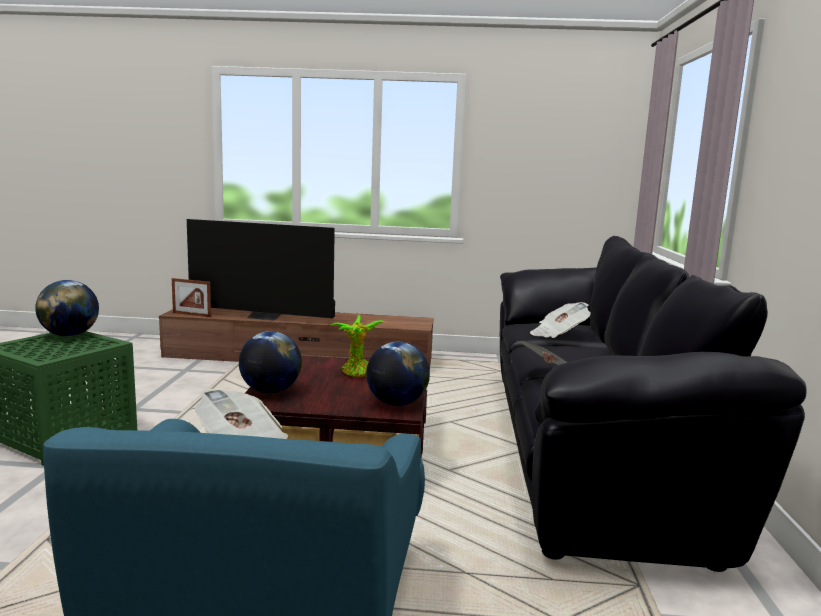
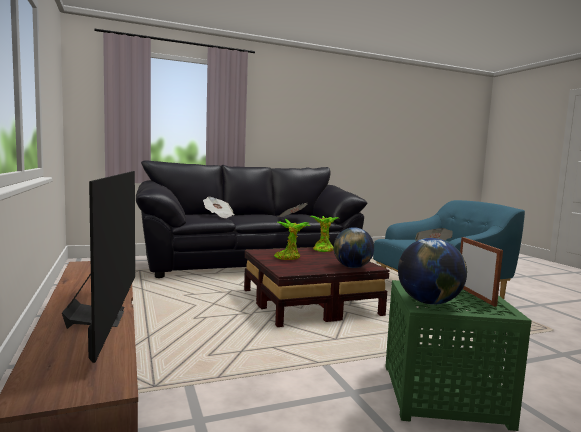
camera: 115 degrees left, 5 degrees down
picture frame [172,278,211,317] -> picture frame moved to [460,237,503,307]
globe [366,342,430,406] -> potted plant [310,216,338,252]

